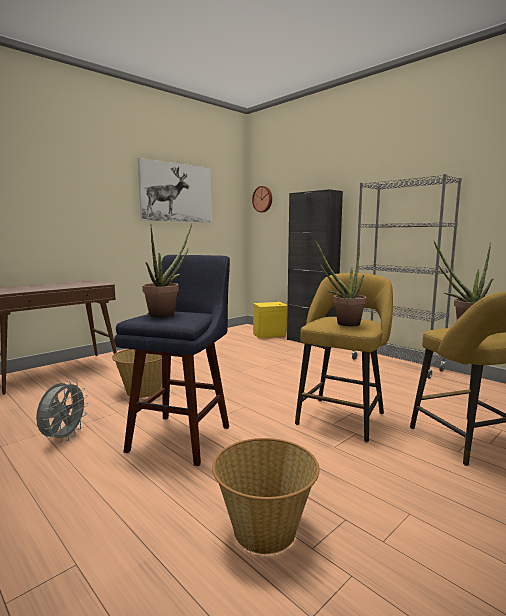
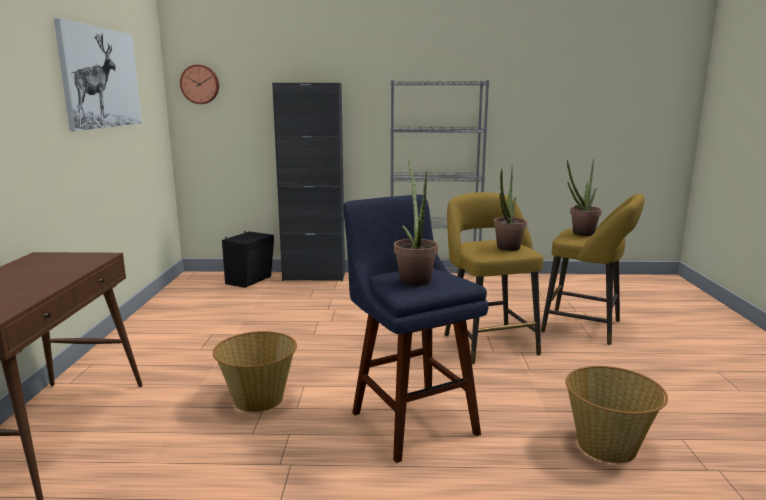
camera: 45 degrees left, 5 degrees up
grey fan [36,381,89,443] -> none
yellow speaker [253,302,288,338] -> black speaker [222,231,274,288]

